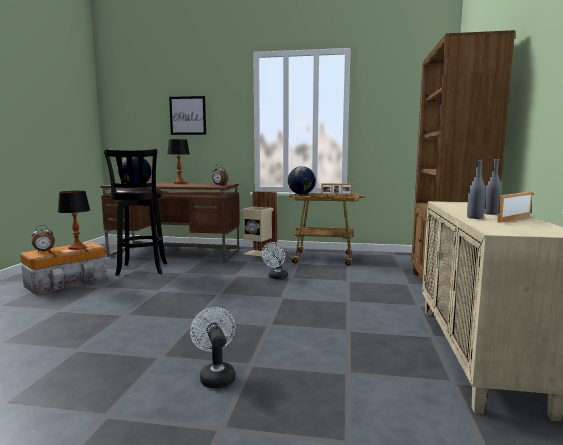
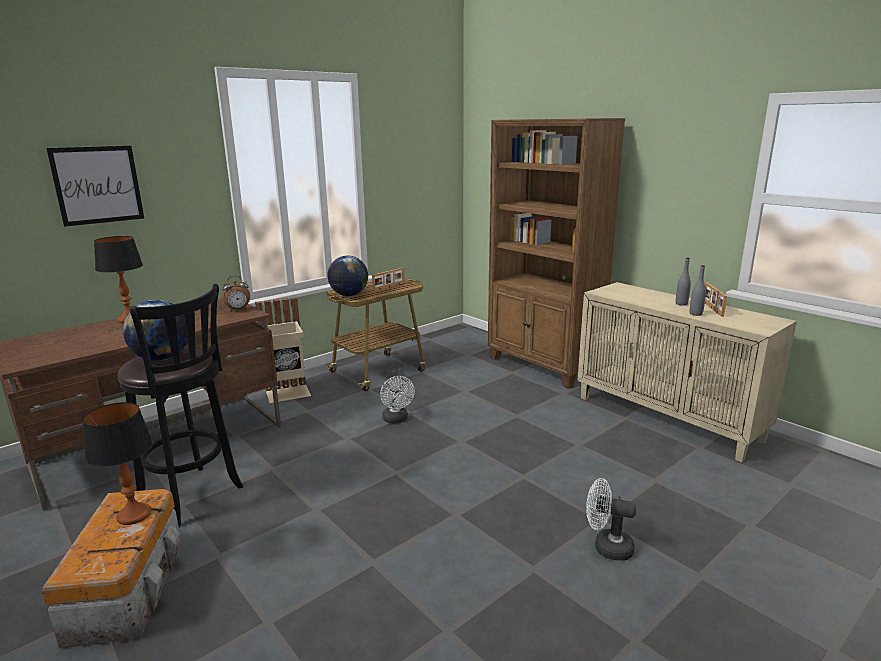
camera: 50 degrees left, 10 degrees up
alarm clock [32,225,55,252] -> none

